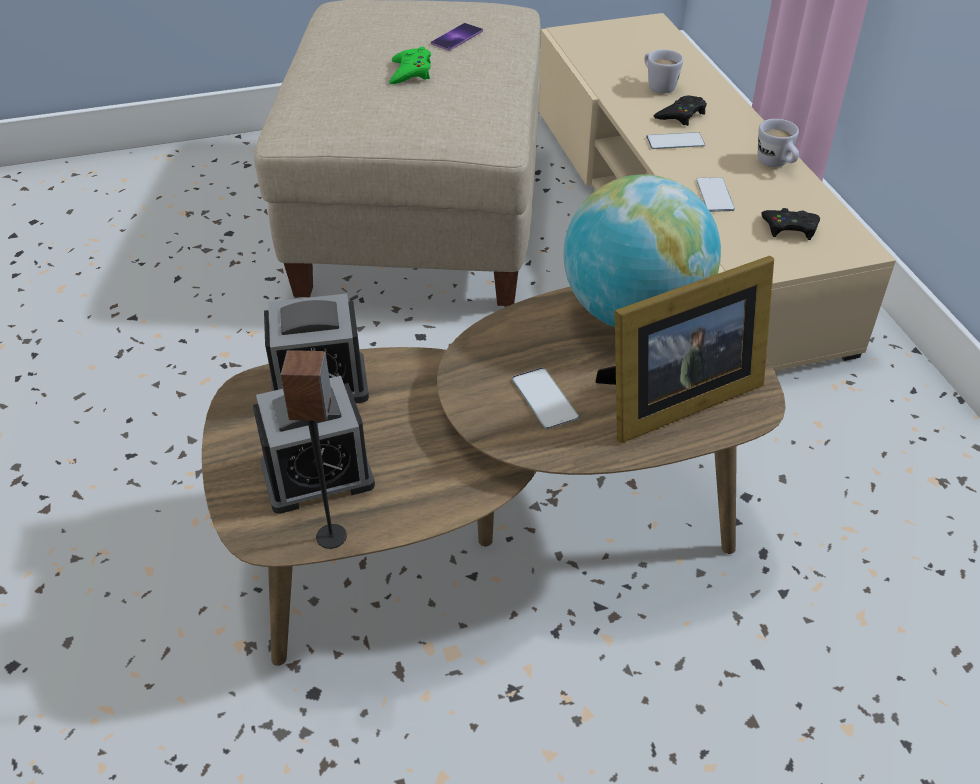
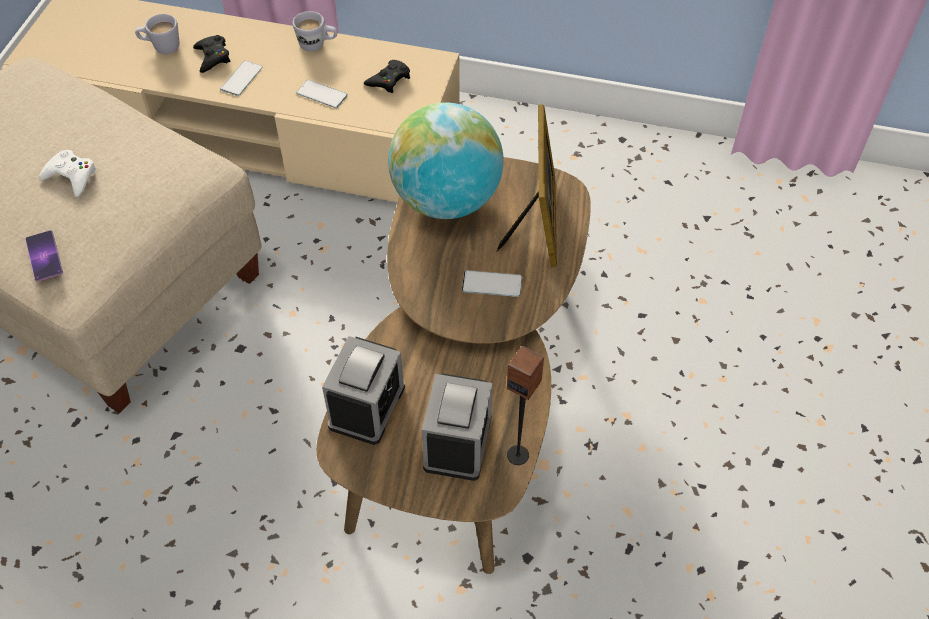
camera: 60 degrees left, 10 degrees up
green game controller [389,47,431,84] -> white game controller [39,150,96,197]
phone [431,23,483,51] -> phone moved to [25,230,63,282]

